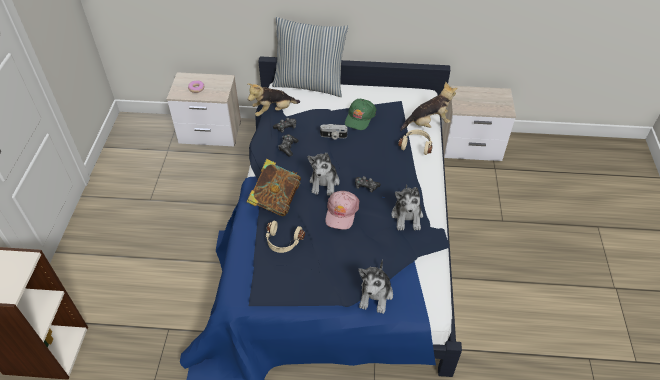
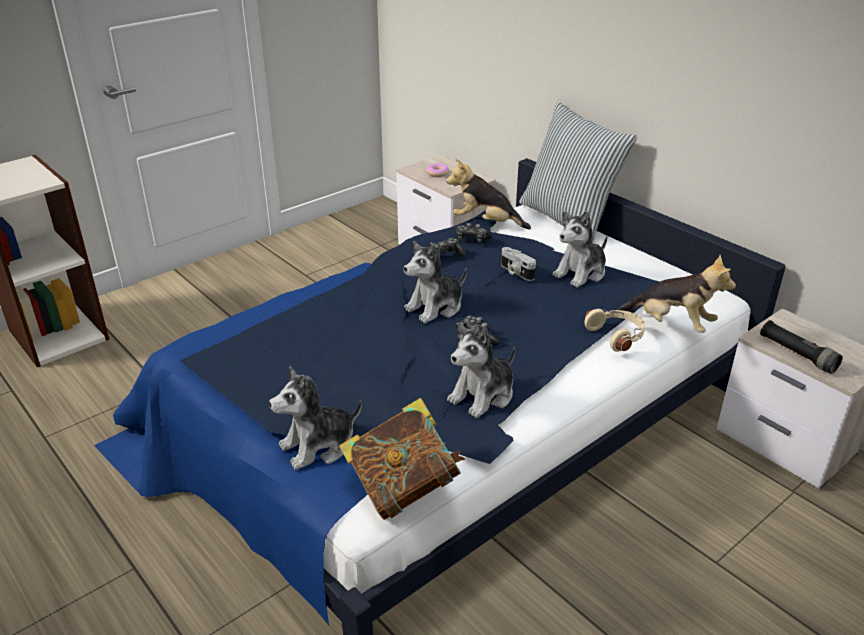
camera: 45 degrees right, 15 degrees down
book [247,159,301,216] -> book moved to [339,398,465,520]
beige headphones [266,221,305,253] -> none
pink cap [325,191,359,230] -> none
green cap [345,99,376,130] -> plush toy [552,211,608,288]
none -> black flashlight [760,320,843,374]

